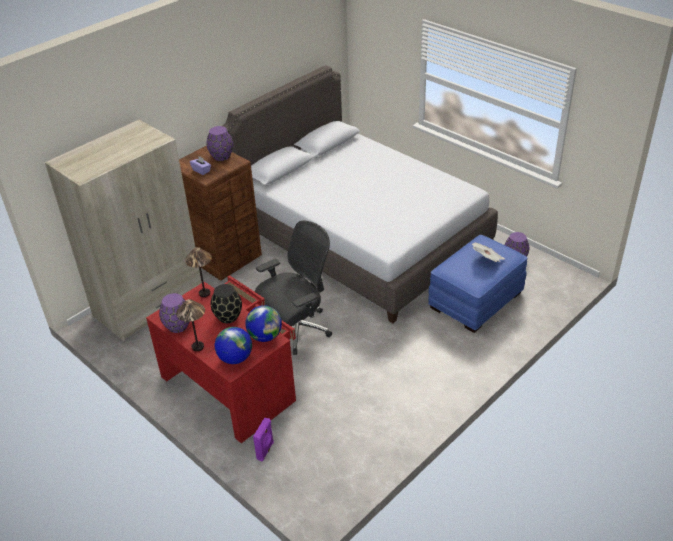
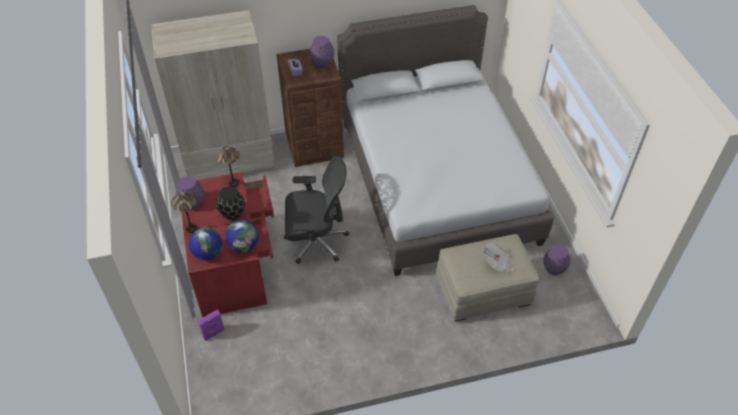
camera: 30 degrees right, 10 degrees up
blue ottoman [428,235,528,333] -> beige ottoman [436,234,539,322]

